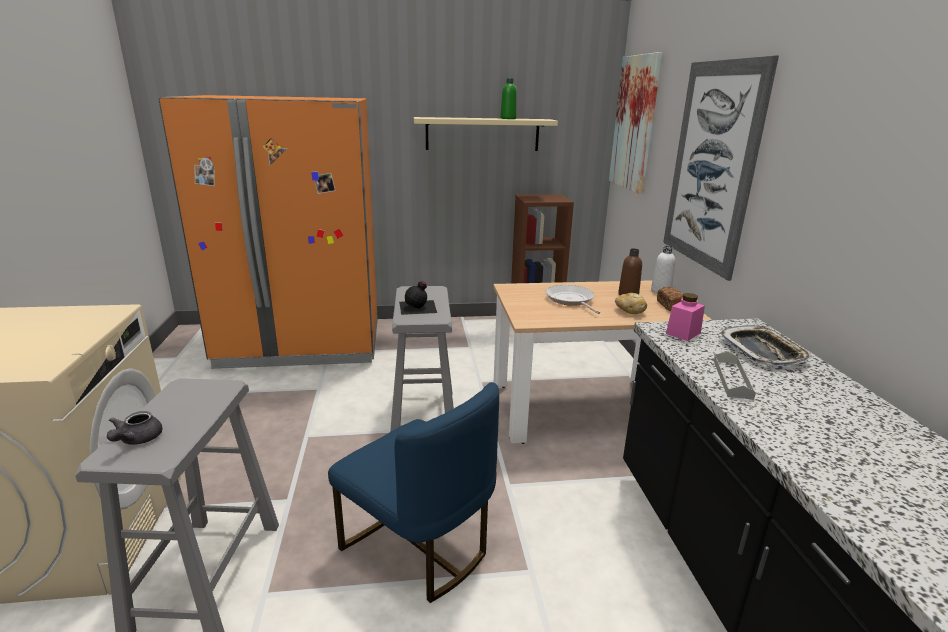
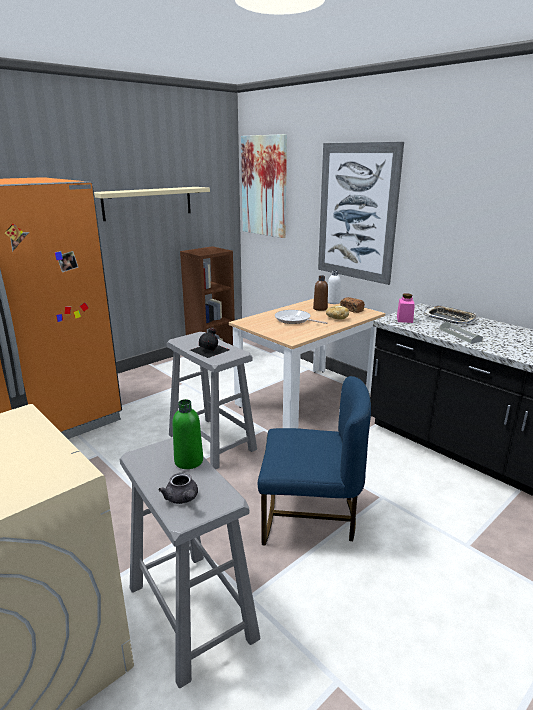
camera: 35 degrees left, 0 degrees up
green bottle [501,78,517,119] -> green bottle moved to [172,399,203,469]

